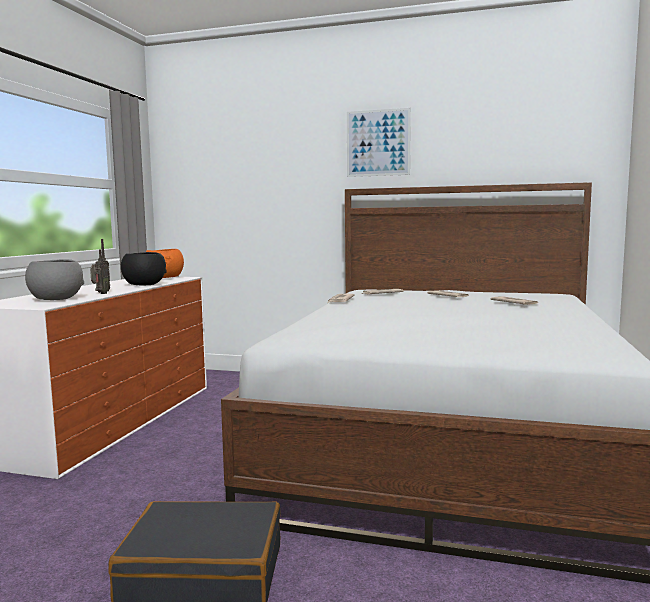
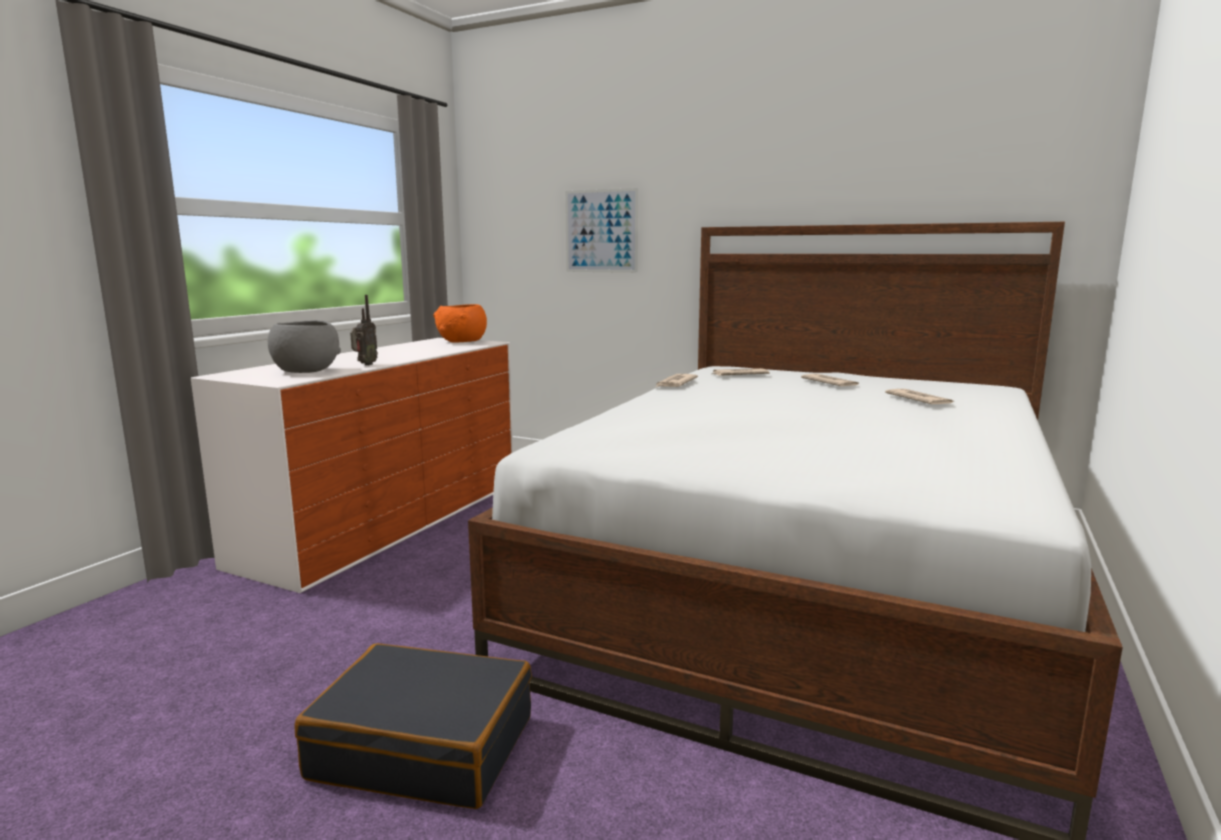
camera: 10 degrees right, 5 degrees up
black bowl [121,252,166,285] -> none
picture [347,108,411,177] -> picture moved to [565,188,638,273]

